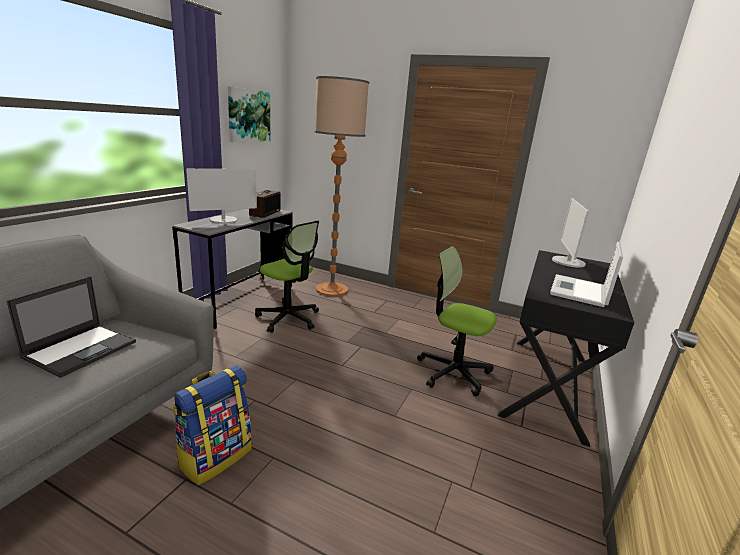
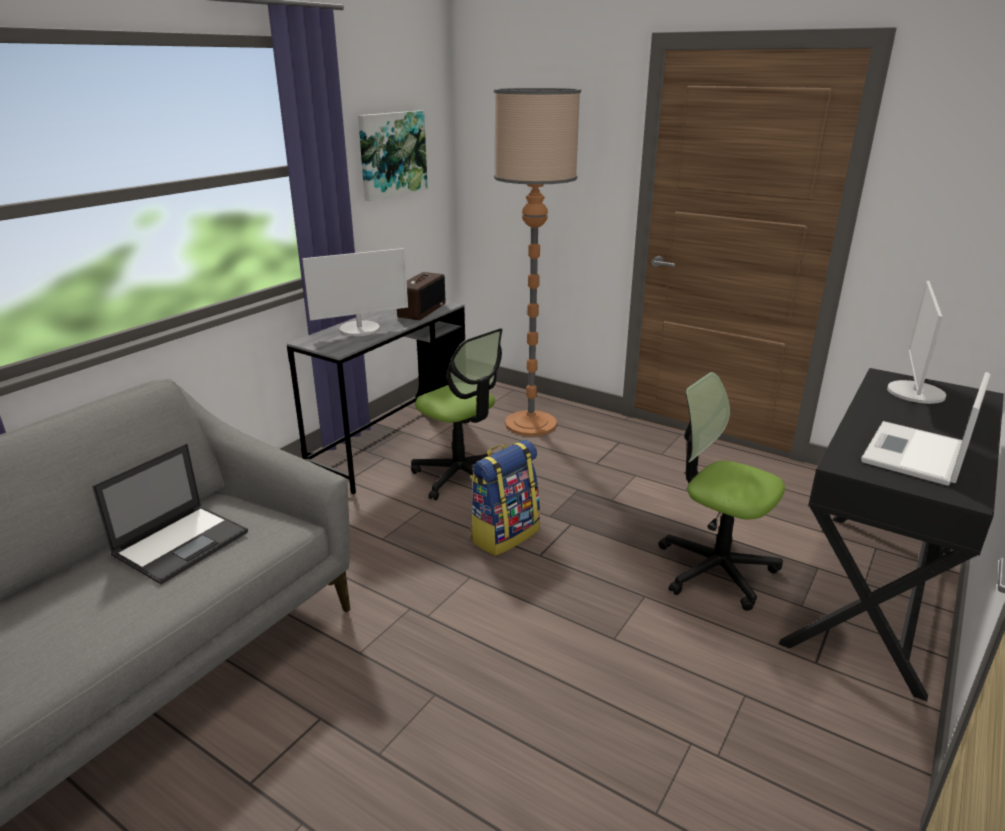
camera: 10 degrees right, 5 degrees up
backpack [173,365,252,485] -> backpack moved to [470,440,540,556]

